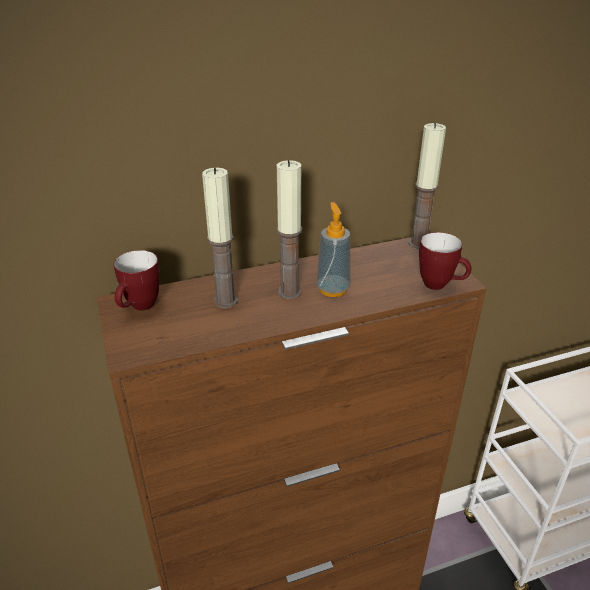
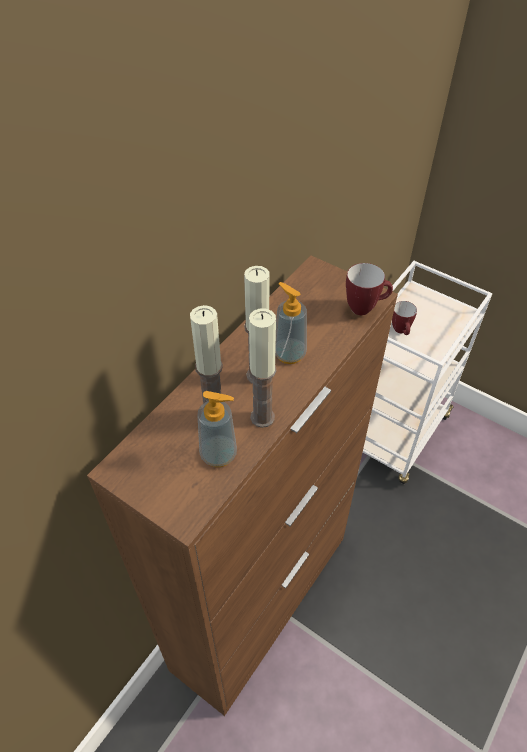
camera: 35 degrees left, 15 degrees up
mug [114,250,160,310] -> mug moved to [392,301,417,335]
candle [408,122,446,249] -> candle moved to [249,308,276,428]
none -> soap dispenser [198,391,237,467]

